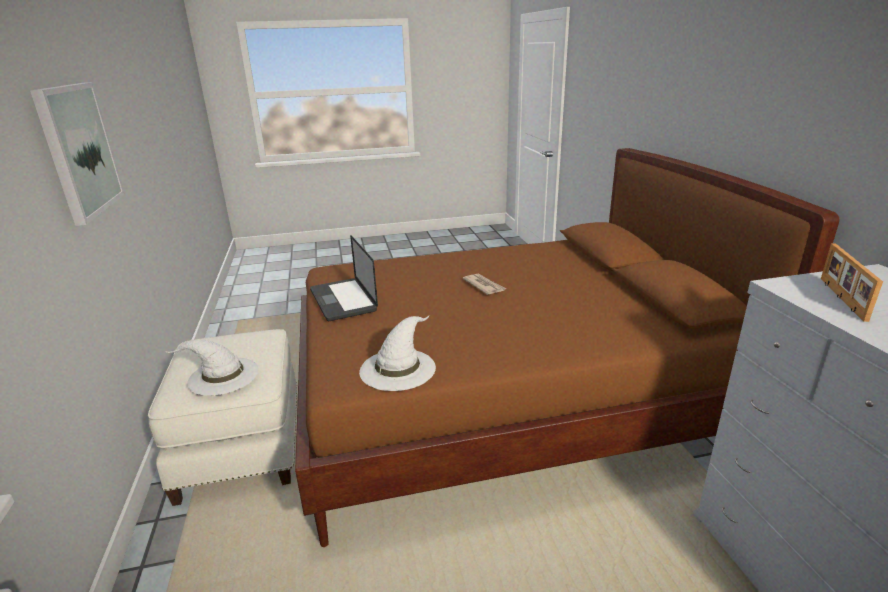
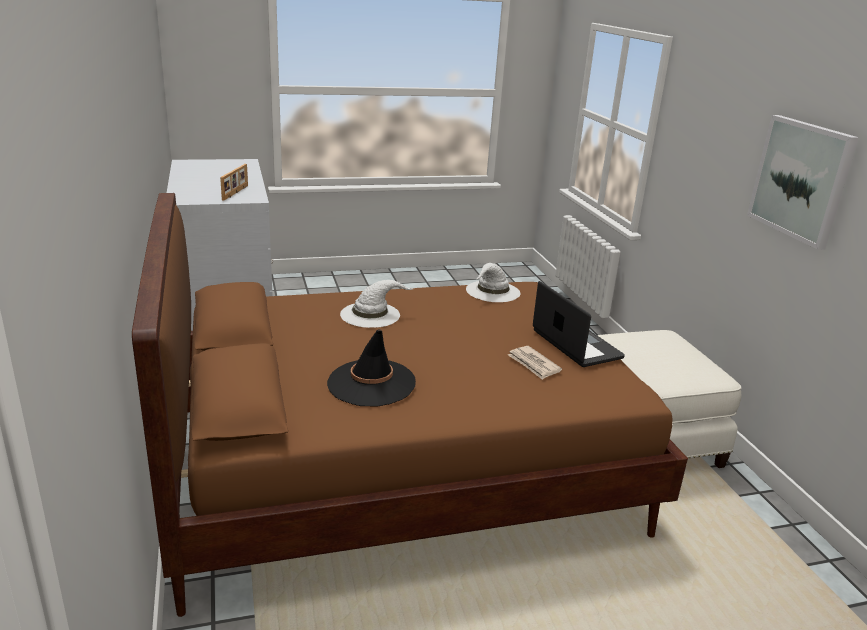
camera: 175 degrees right, 0 degrees up
white hat [167,340,259,395] -> white hat moved to [340,280,415,328]
newspaper [462,273,506,295] -> newspaper moved to [508,346,562,380]
none -> black hat [327,329,416,406]

